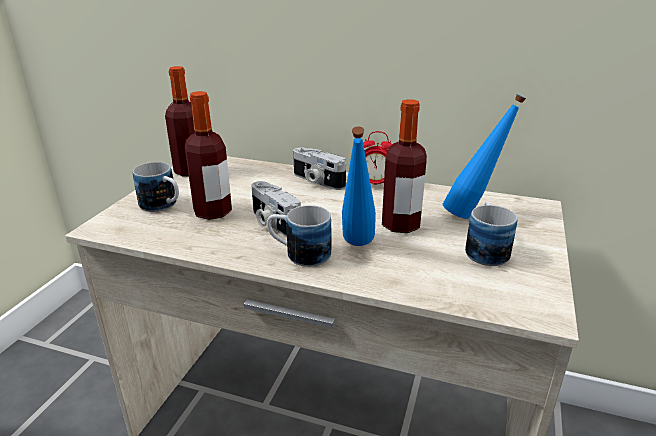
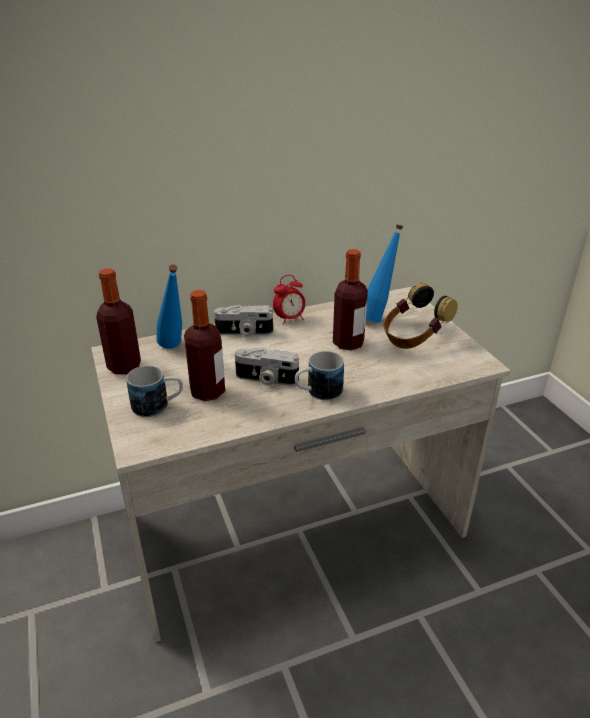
camera: 40 degrees left, 5 degrees up
blue bottle [342,126,376,246] -> blue bottle moved to [156,264,182,349]
mug [465,201,517,266] -> headphones [383,283,458,349]

